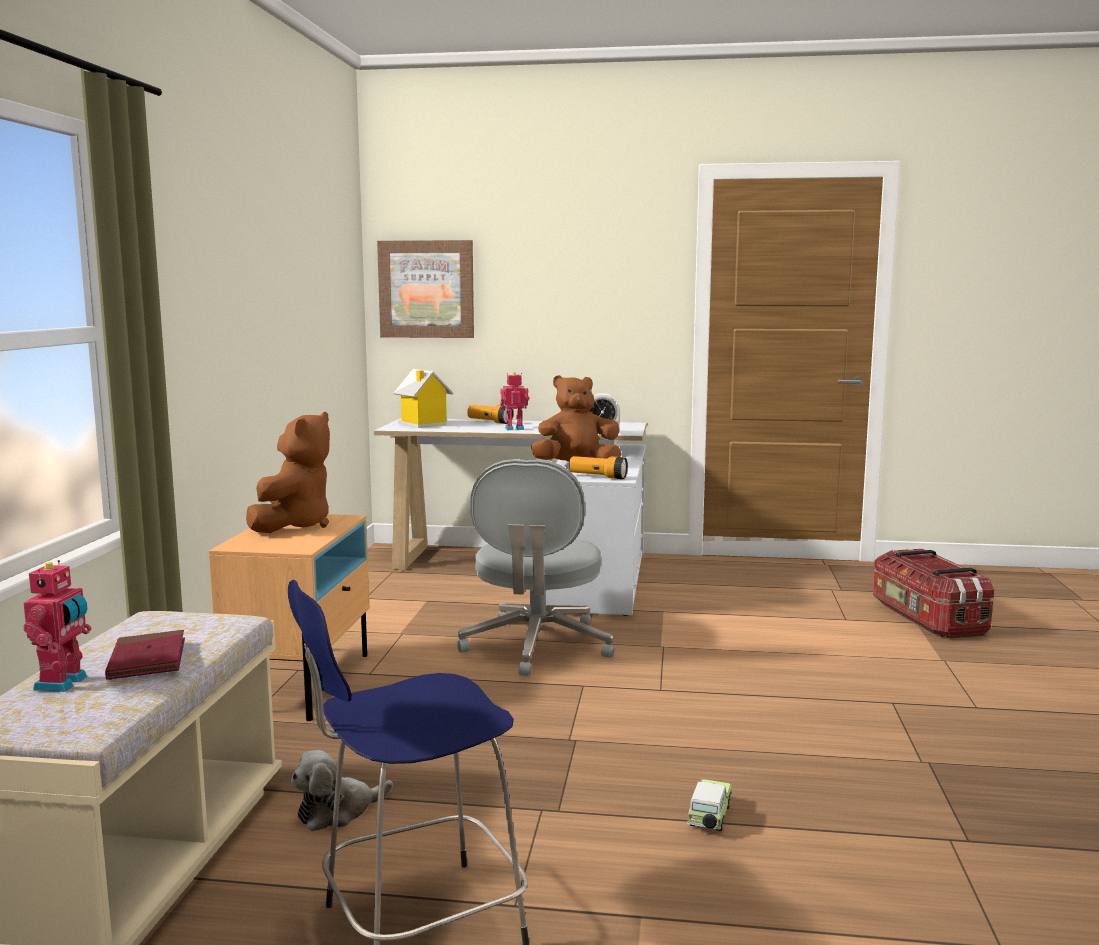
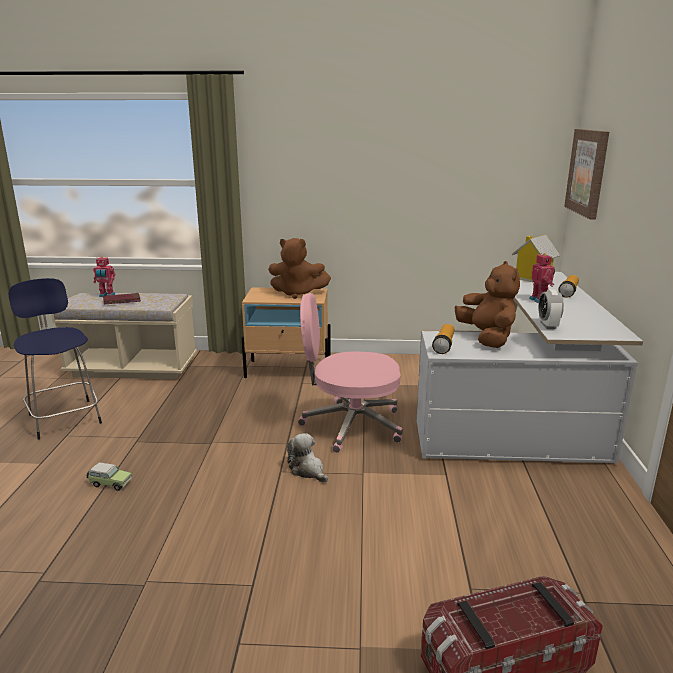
camera: 85 degrees right, 10 degrees up
plush toy [291,750,393,831] -> plush toy moved to [287,433,328,482]
grey office chair [457,459,615,676] -> pink office chair [298,293,403,453]

